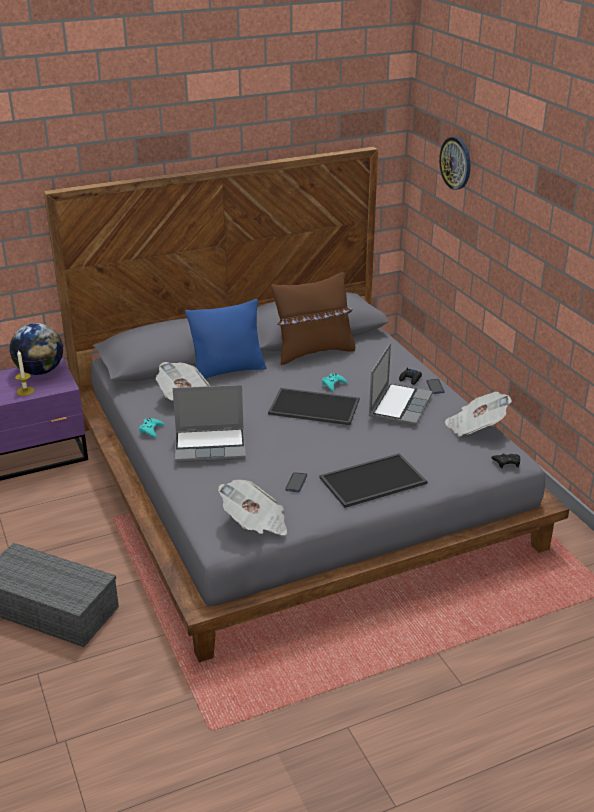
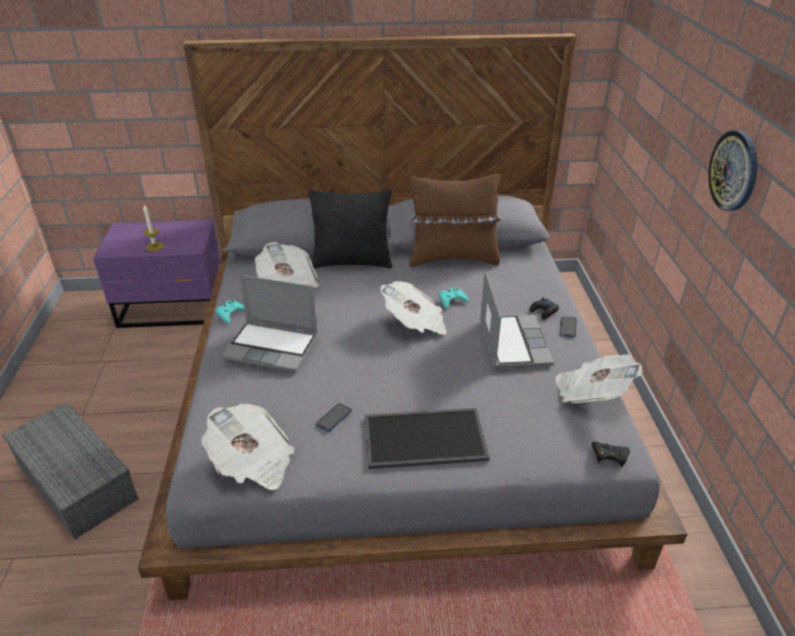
camera: 20 degrees right, 5 degrees up
globe [10,323,63,375] -> none
blue pillow [185,299,267,379] -> black pillow [308,189,392,268]
tray [268,388,359,425] -> newspaper [380,281,447,335]
laptop [369,342,433,425] -> laptop turned 45 degrees counterclockwise [480,271,554,368]
wall clock [439,137,471,190] -> wall clock moved to [708,130,758,211]

